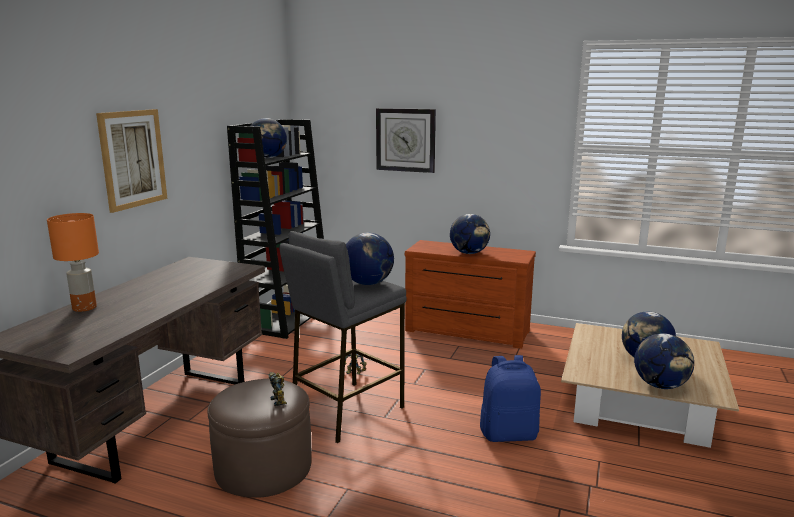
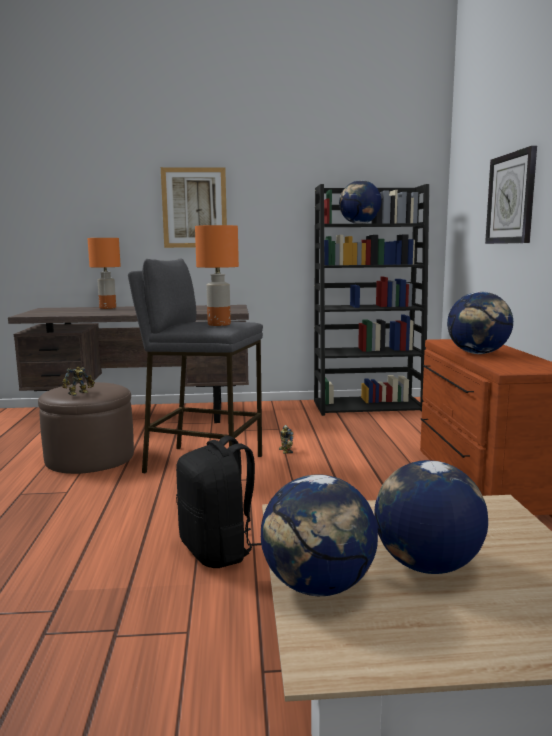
camera: 65 degrees right, 5 degrees down
globe [346,233,394,285] -> orange table lamp [195,225,239,326]
blue backpack [480,355,541,442] -> black backpack [176,436,261,568]

